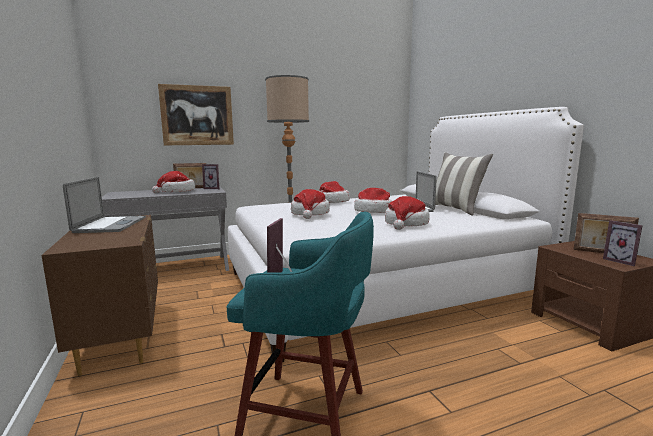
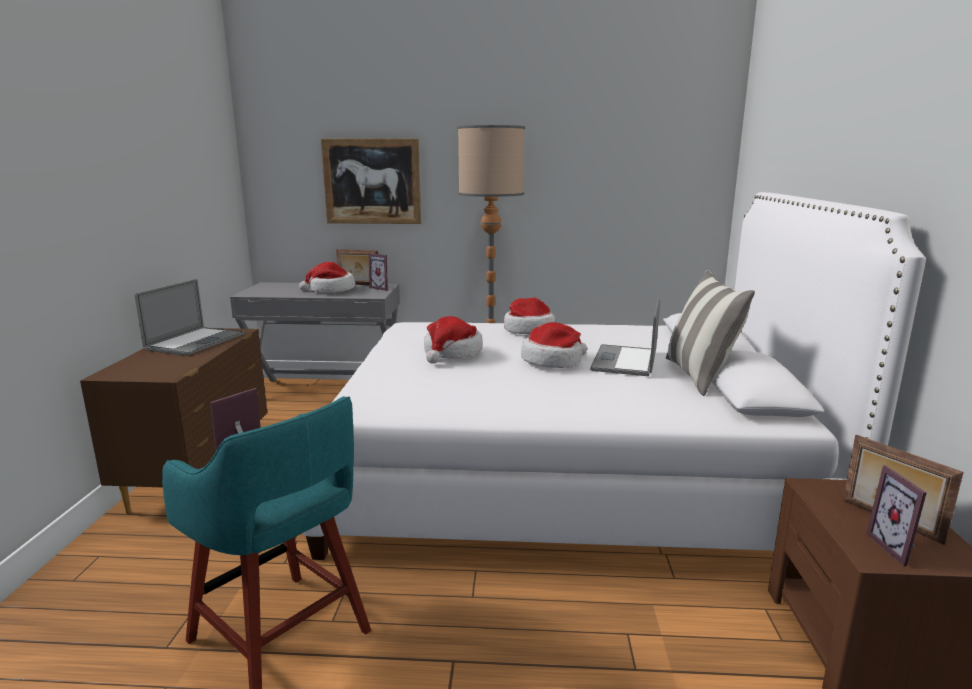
camera: 25 degrees right, 5 degrees up
hat [385,196,430,230] -> none

